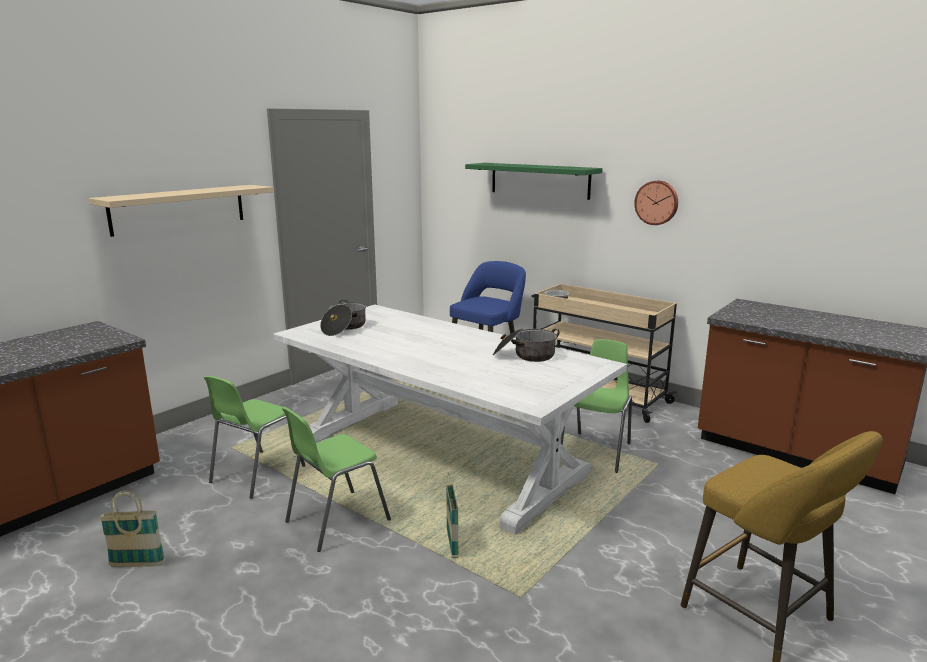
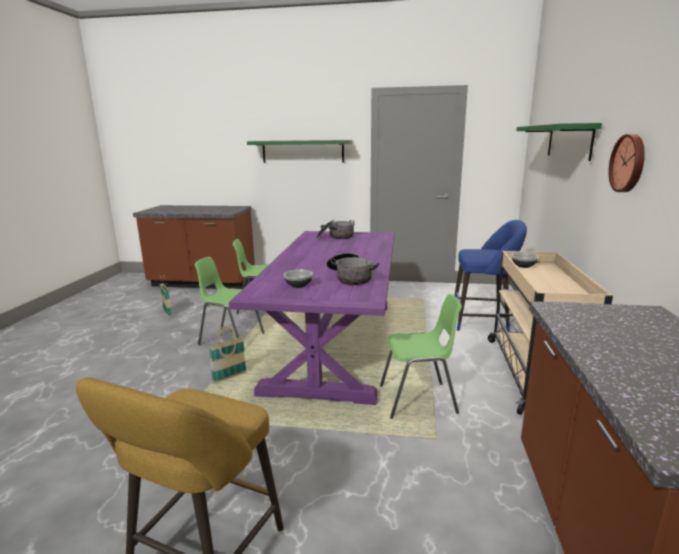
camera: 60 degrees right, 0 degrees up
beige shelf [88,185,274,237] -> green shelf [247,140,352,163]
white dining table [273,305,627,535] -> purple dining table [229,231,394,405]
none -> bowl [284,269,313,288]

